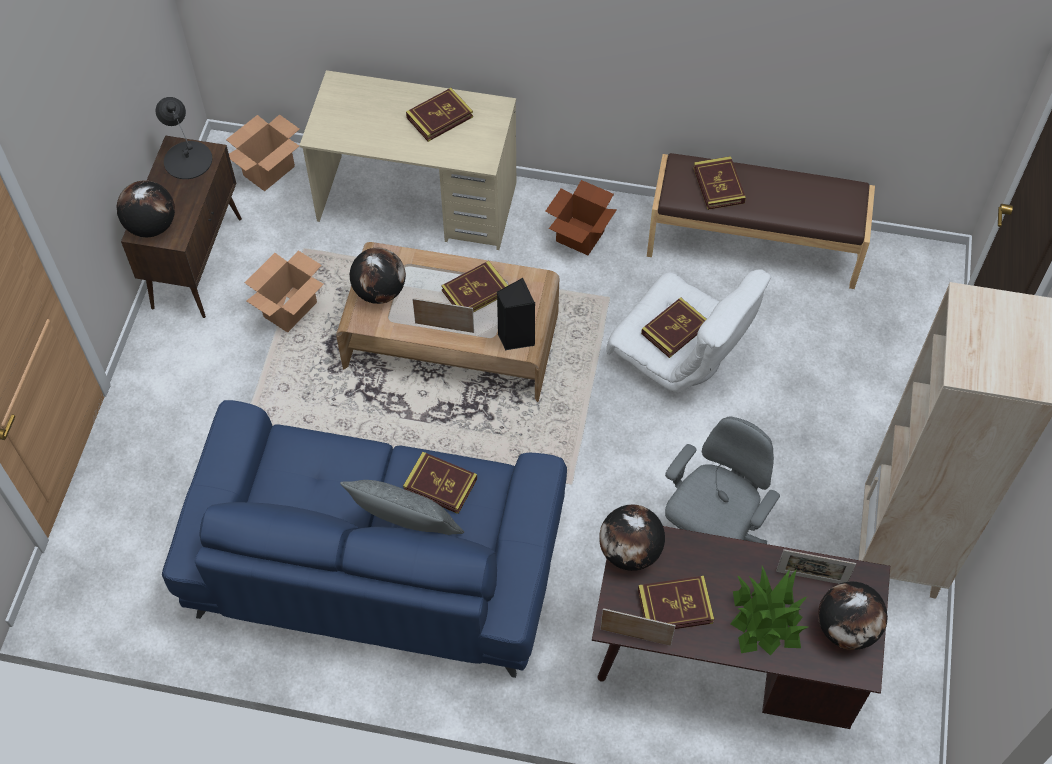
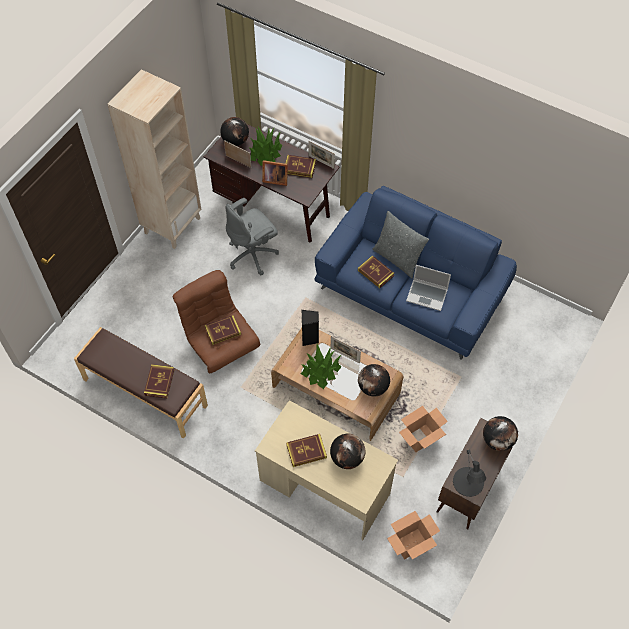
camera: 160 degrees left, 0 degrees up
book [441,261,508,312] -> potted plant [301,344,342,389]
cardboard box [545,180,617,255] -> none
globe [599,505,665,571] -> globe moved to [330,433,365,469]
white armchair [606,269,771,392] -> brown armchair [173,270,260,373]
none -> picture frame [262,160,288,186]
none -> laptop [406,265,451,311]

